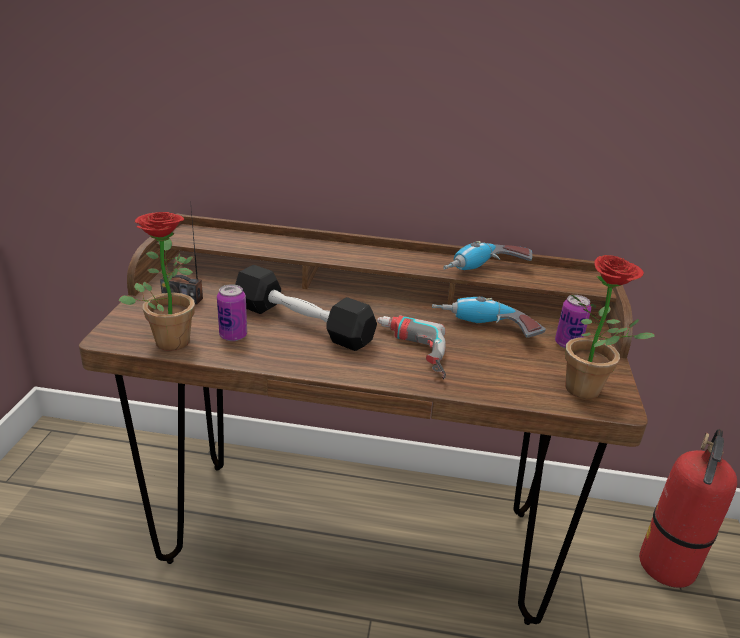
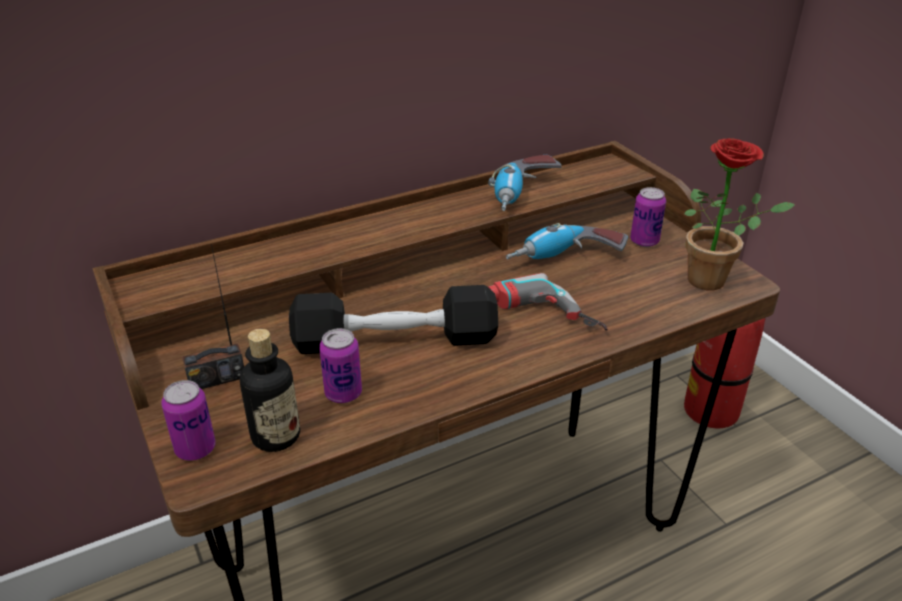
camera: 35 degrees left, 5 degrees up
potted plant [119,212,195,351] -> bottle [240,329,300,452]
none -> can [161,380,216,461]

